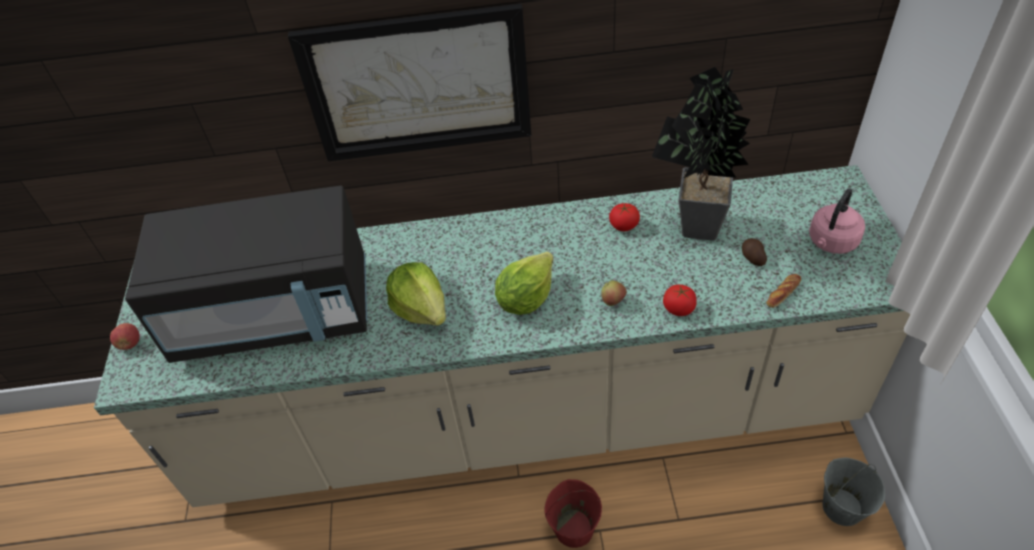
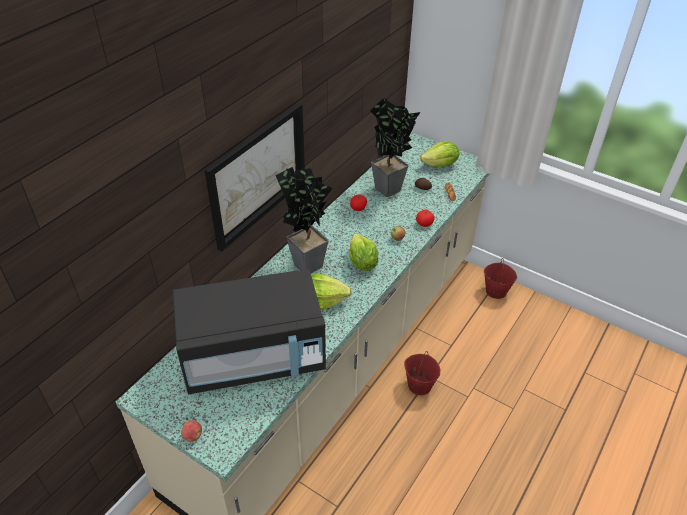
camera: 55 degrees left, 5 degrees down
black microwave [125,185,367,363] -> black microwave turned 45 degrees clockwise [173,269,326,394]
pink kettle [809,188,865,254] -> lettuce [420,141,459,167]
grey bucket [823,457,885,526] -> red bucket [484,258,517,299]
none -> potted plant [275,167,333,273]

